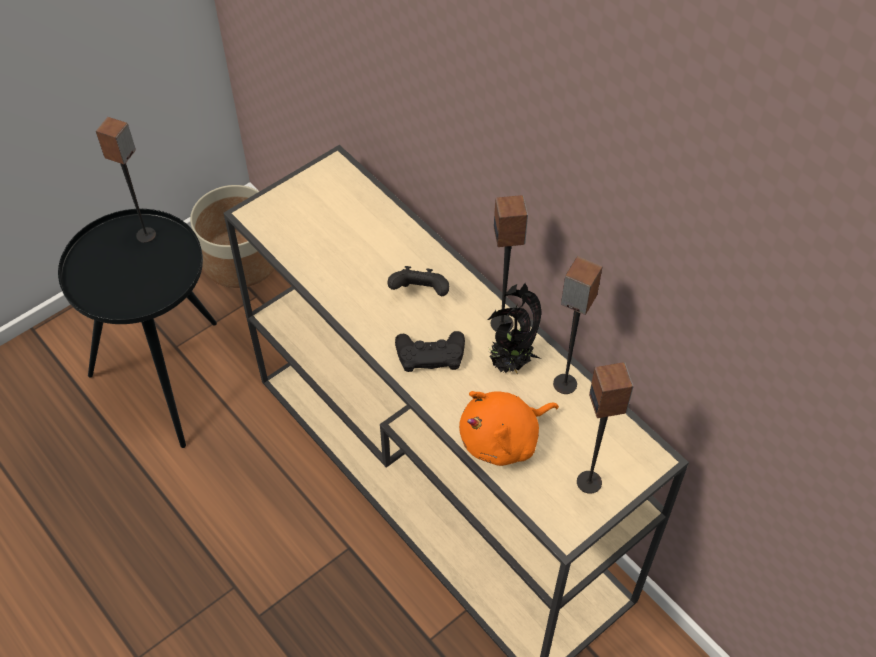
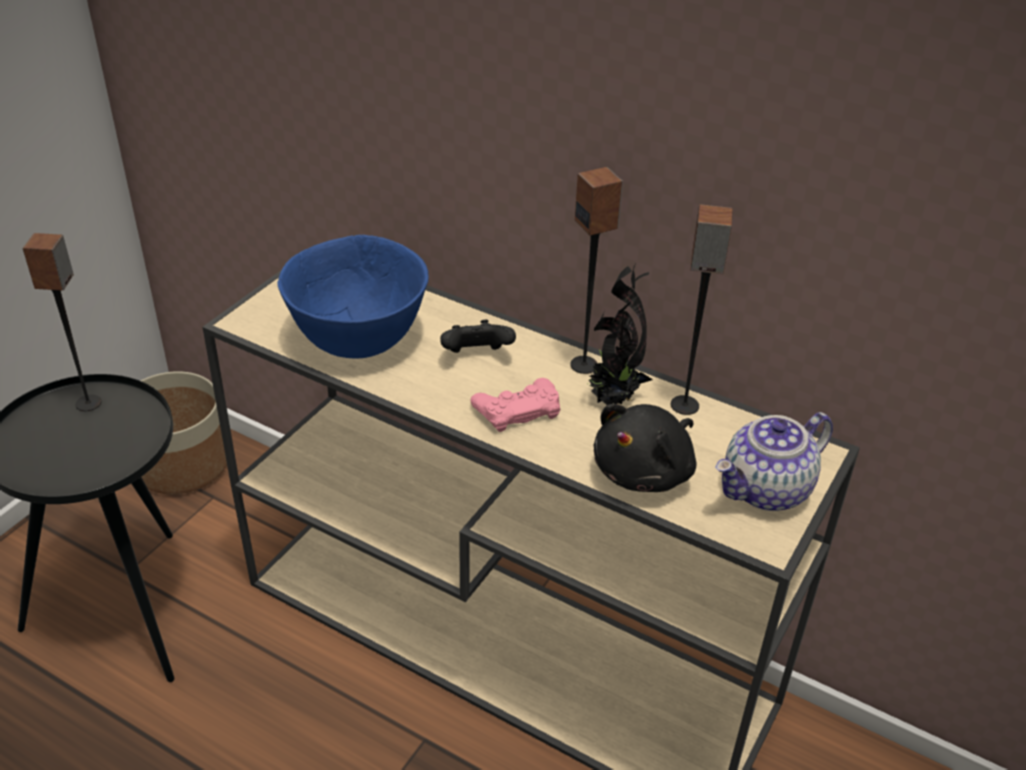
camera: 20 degrees left, 15 degrees down
black game controller [395,331,465,372] -> pink game controller [470,378,561,432]
orange plush toy [459,391,559,466] -> black plush toy [594,404,697,492]
speaker [577,362,634,494] -> teapot [715,412,833,511]
none -> blue bowl [278,235,429,359]

